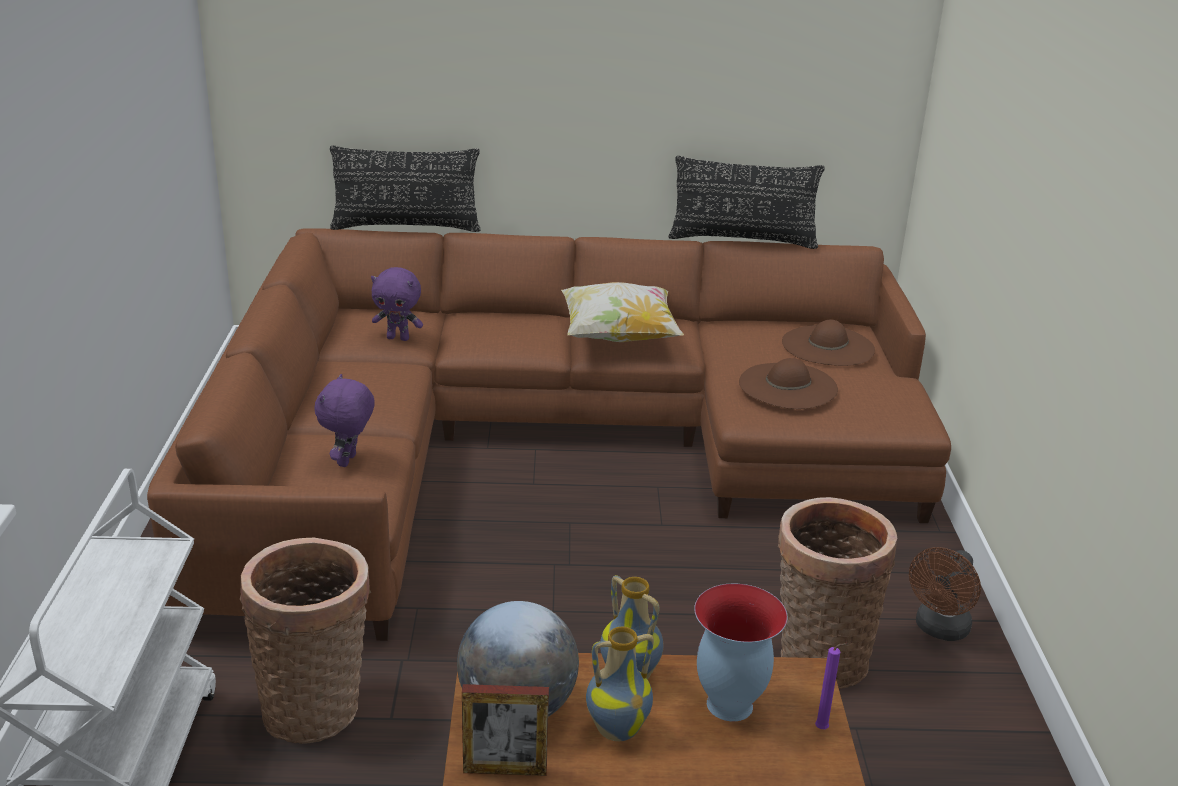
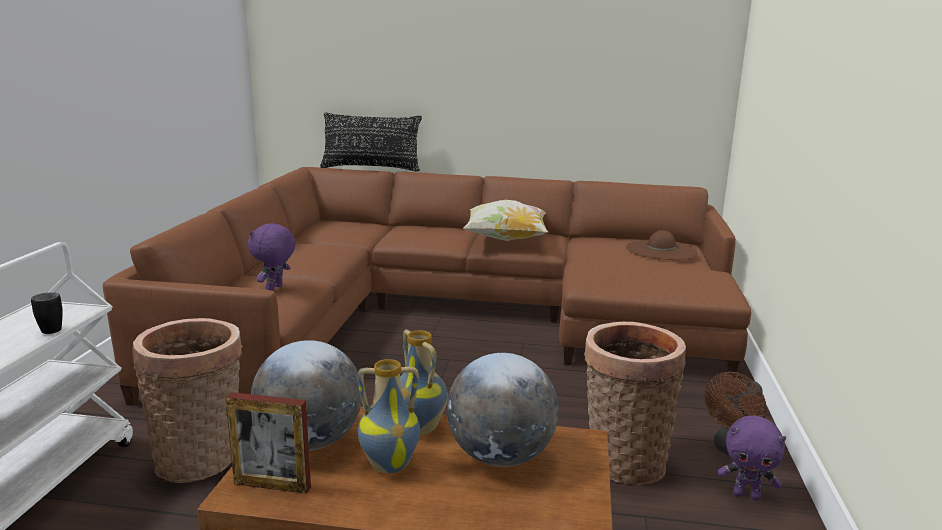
camera: 10 degrees right, 10 degrees down
purple plush toy [371,267,423,341] -> purple plush toy moved to [718,416,786,500]
black pillow [668,156,825,249] -> none
vase [694,584,788,722] -> globe [447,353,559,467]
brown hat [739,358,838,409] -> none
purple candle [815,643,849,729] -> none
none -> black mug [31,292,63,334]

